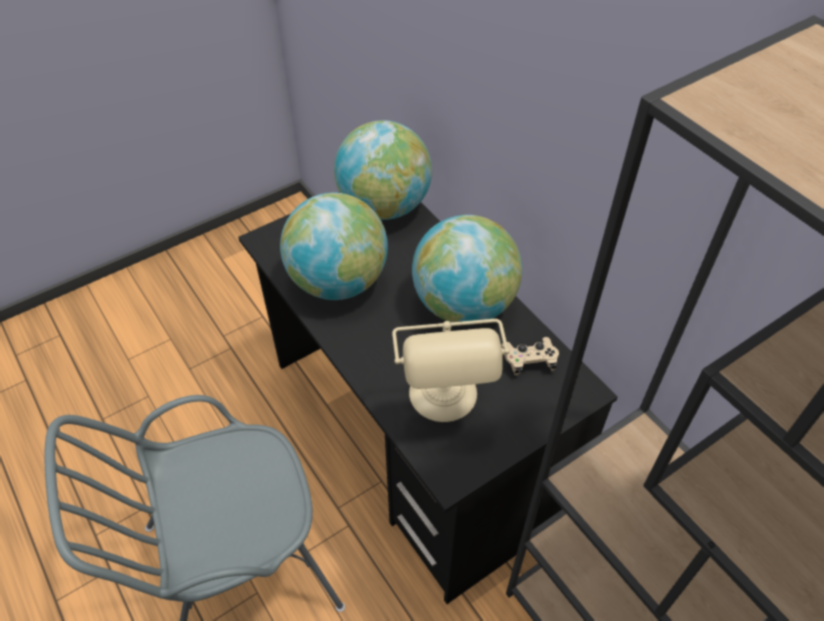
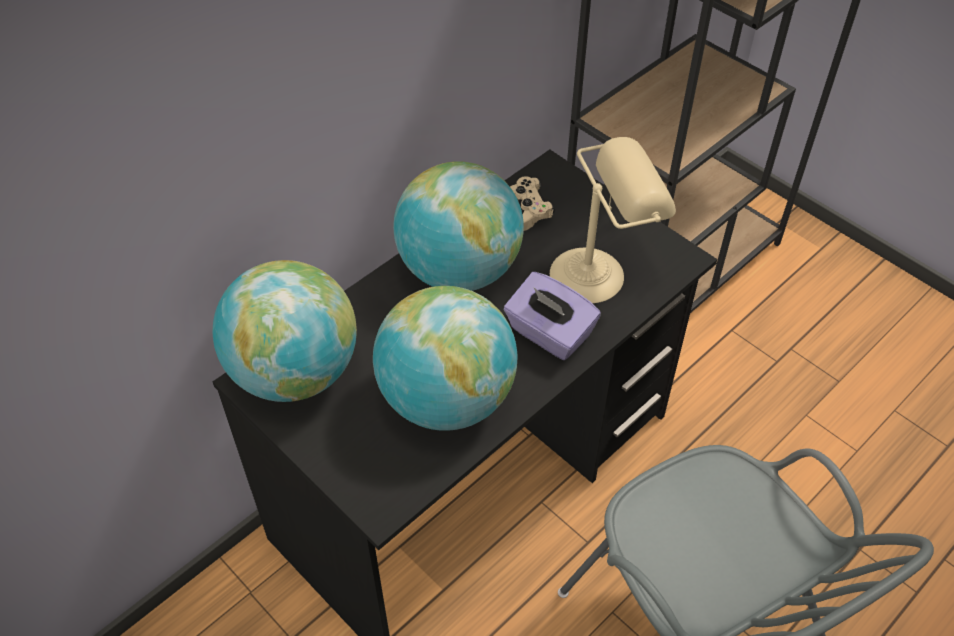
camera: 100 degrees left, 0 degrees up
none -> purple tissue box [504,272,601,360]

